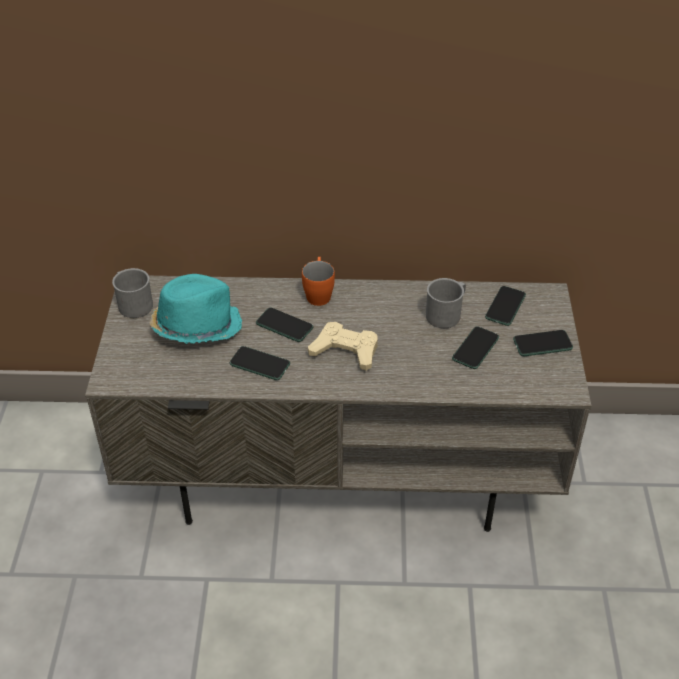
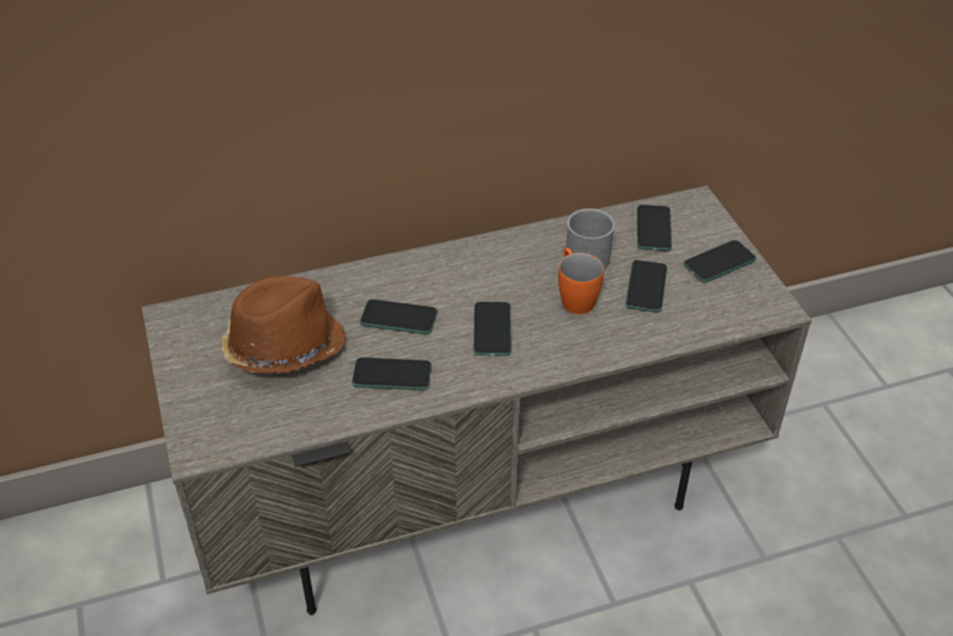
camera: 20 degrees left, 0 degrees up
grey mug [112,268,153,318] -> none
turquoise hat [150,274,242,344] -> brown hat [221,276,346,374]
orange mug [302,257,335,306] -> orange mug moved to [558,248,604,314]
beige game controller [308,322,378,371] -> phone [474,302,511,356]

